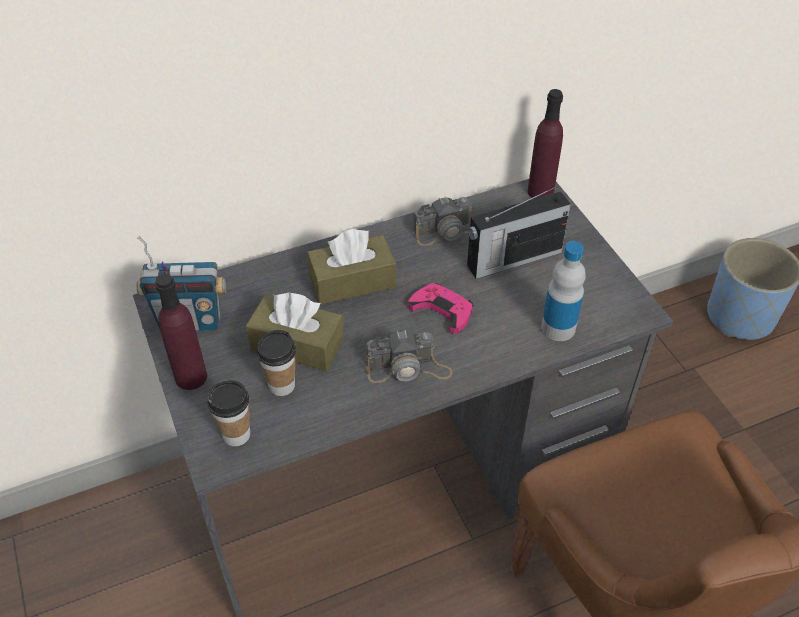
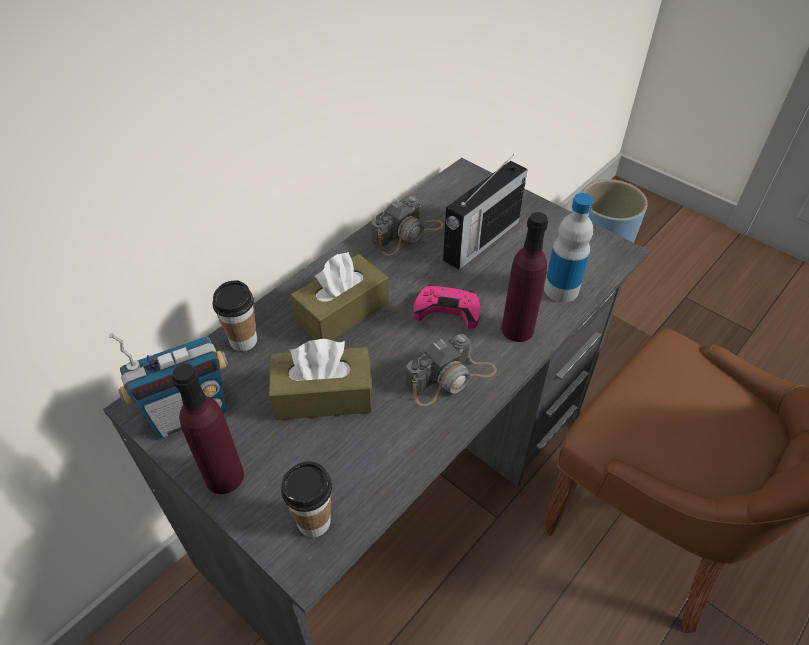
camera: 25 degrees left, 0 degrees up
cup [257,330,296,396] -> cup moved to [212,280,257,351]
purple bottle [528,89,563,199] -> purple bottle moved to [502,212,548,342]

